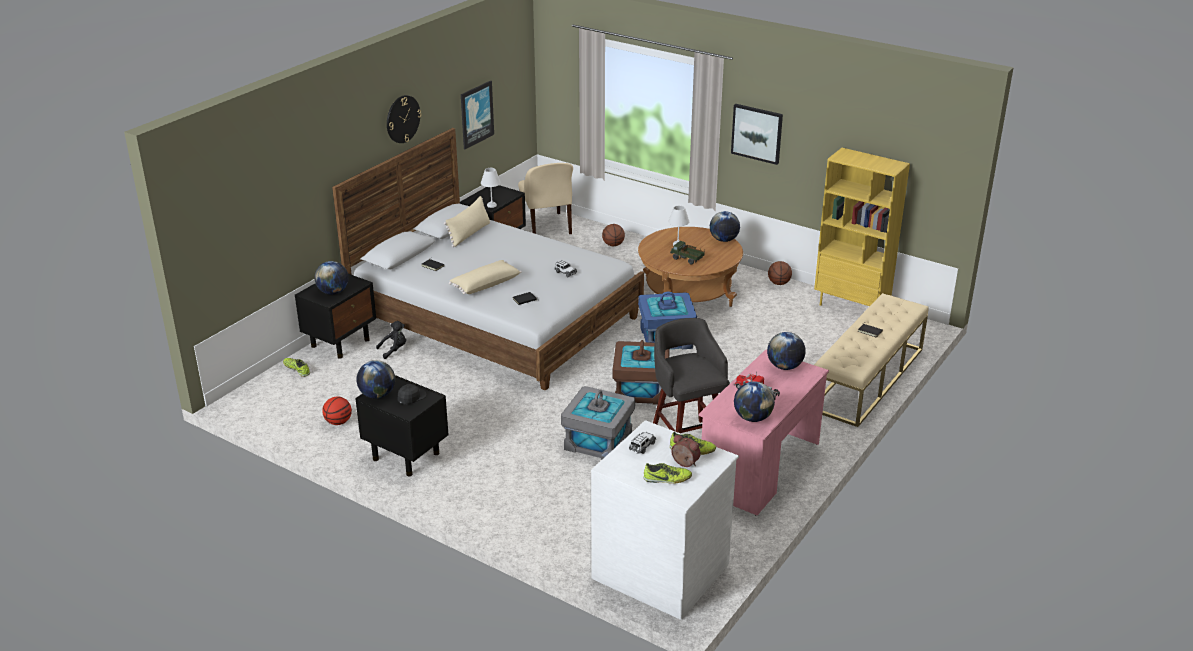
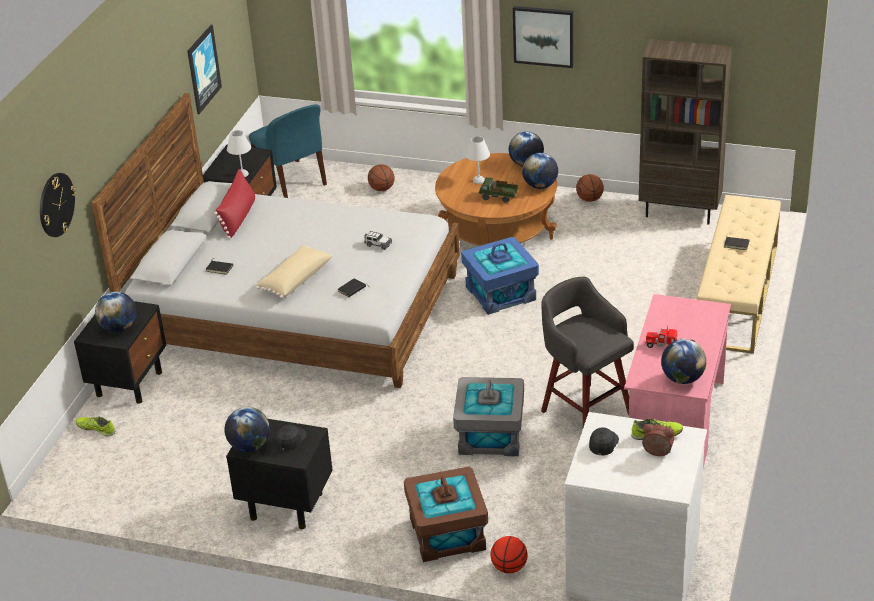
camera: 15 degrees left, 5 degrees up
basketball [322,396,352,425] -> basketball moved to [491,536,528,573]
black plush toy [376,321,406,359] -> none
wall clock [387,95,421,143] -> wall clock moved to [40,173,76,237]
beige pillow [444,196,490,247] -> red pillow [214,169,255,239]
beige chair [518,163,573,234] -> blue chair [249,104,327,198]
brown storage box [613,340,670,405] -> brown storage box moved to [404,467,488,562]
toy car [629,432,656,454] -> black cap [589,427,619,455]
shoe [644,463,692,484] -> none
globe [767,332,806,370] -> globe moved to [522,153,558,189]
yellow bookcase [814,148,910,306] -> brown bookcase [639,39,732,224]

